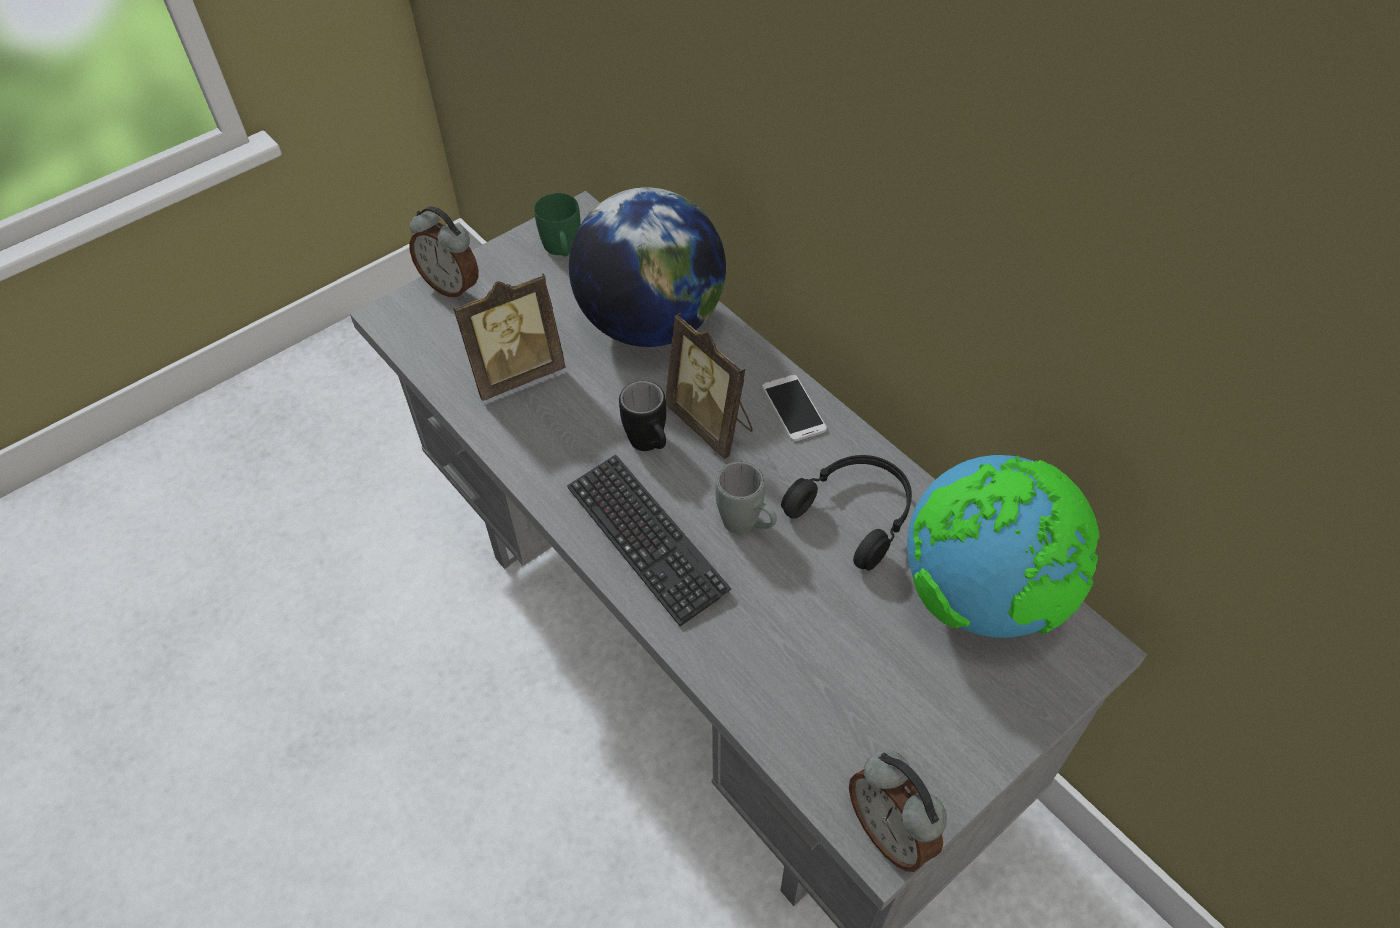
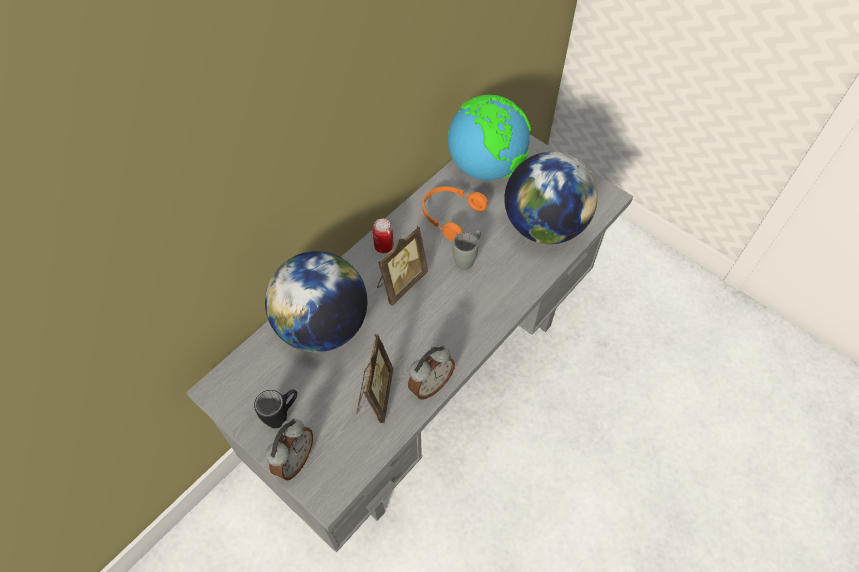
camera: 100 degrees left, 5 degrees up
picture frame [453,273,566,401] -> picture frame turned 45 degrees clockwise [356,334,393,423]
green mug [534,193,581,256] -> none
keyboard [567,454,731,626] -> none
black mug [619,381,666,451] -> black mug moved to [254,389,297,428]
phone [762,375,827,441] -> can [372,219,394,253]
black headphones [781,455,912,571] -> orange headphones [422,186,488,242]
alarm clock [849,750,947,872] -> alarm clock moved to [408,345,455,400]
none -> globe [504,152,598,244]

